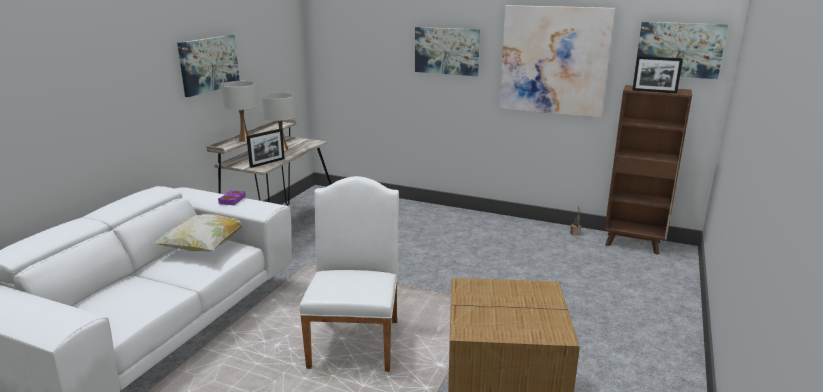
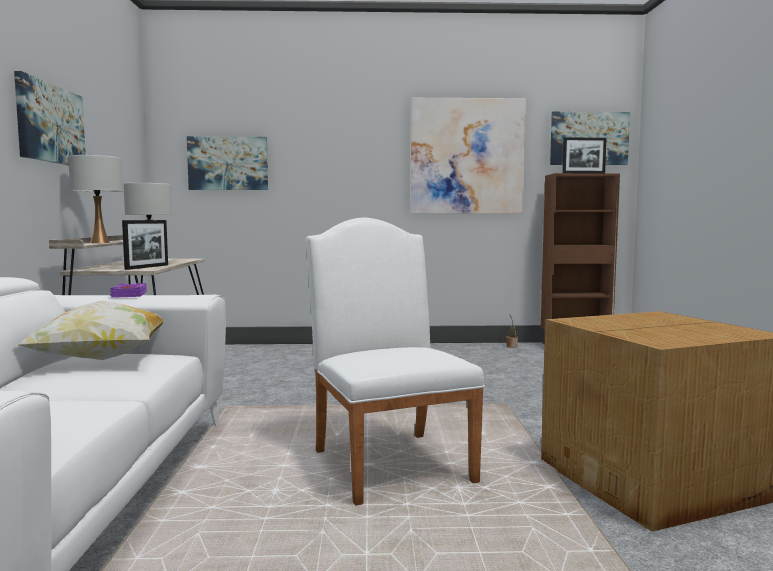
camera: 25 degrees left, 15 degrees down
picture [415,27,480,76] -> picture moved to [187,136,268,190]

